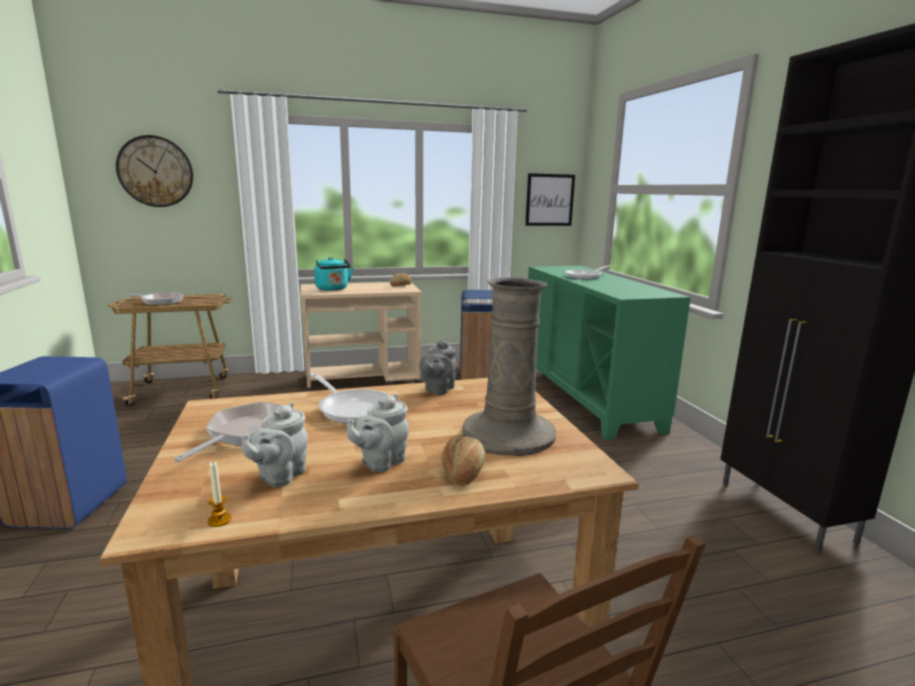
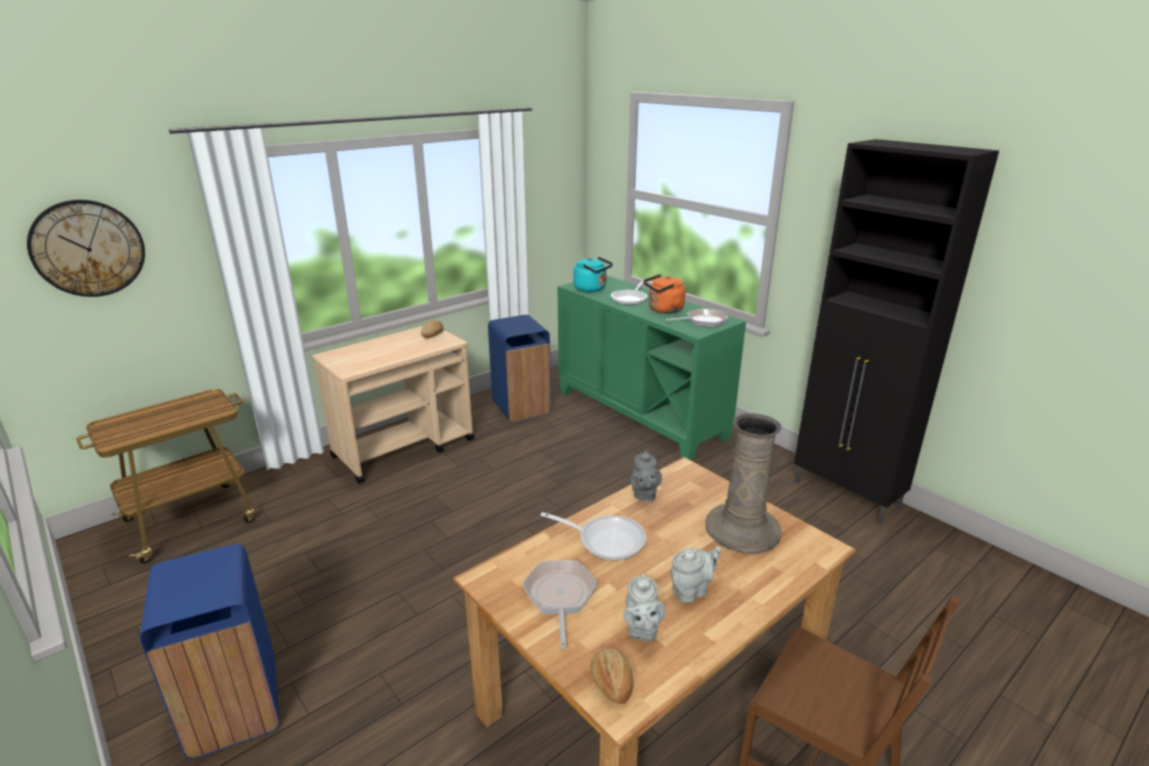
camera: 25 degrees left, 10 degrees up
frying pan [128,293,184,305] -> frying pan moved to [666,308,729,328]
candle [208,462,232,527] -> none
turquoise kettle [314,257,354,291] -> turquoise kettle moved to [574,257,613,292]
grey teapot [346,394,409,472] -> grey teapot turned 135 degrees counterclockwise [671,546,721,603]
bread [441,435,485,486] -> bread moved to [591,649,633,704]
picture [525,173,575,226] -> none
none -> orange kettle [643,274,685,314]

